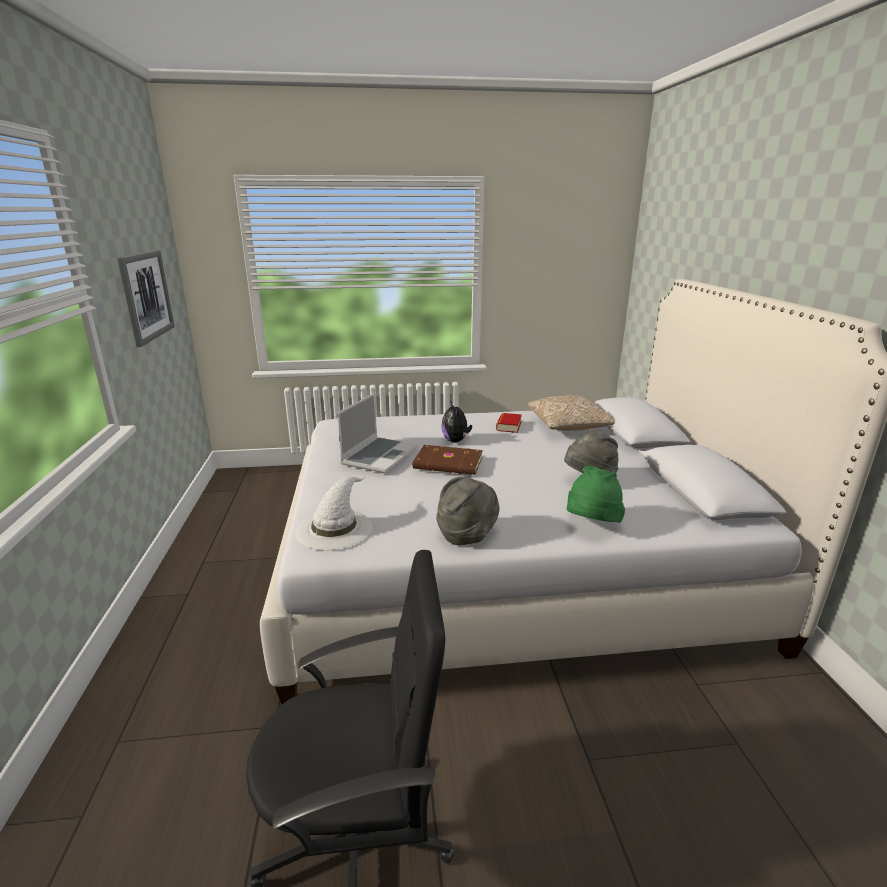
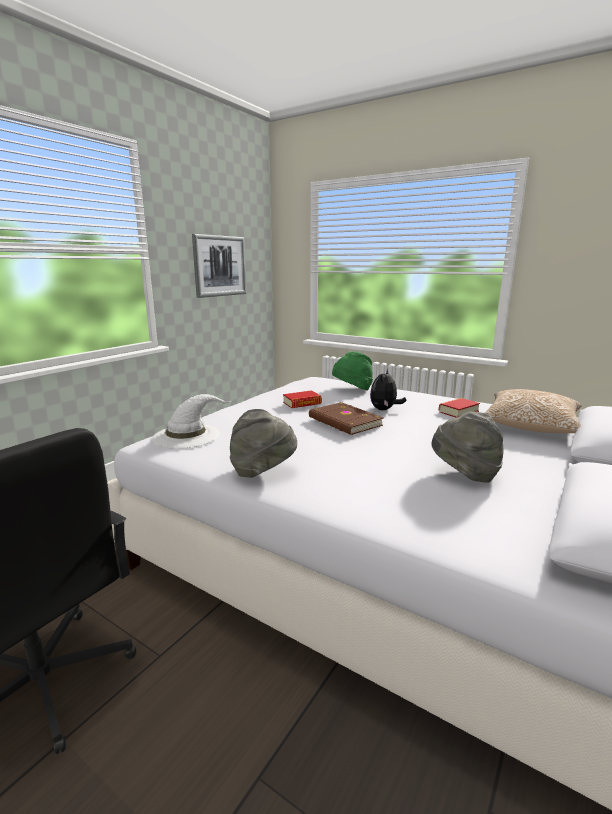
camera: 40 degrees right, 5 degrees down
laptop [337,393,418,473] -> book [283,390,322,408]
green hat [567,466,625,523] -> green hat moved to [332,351,373,390]

